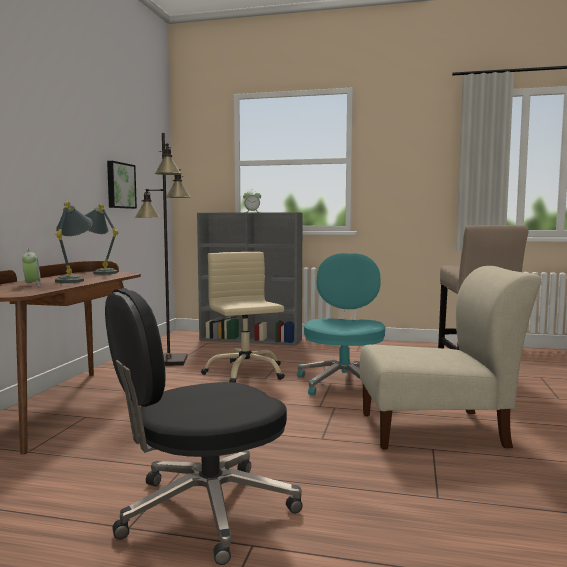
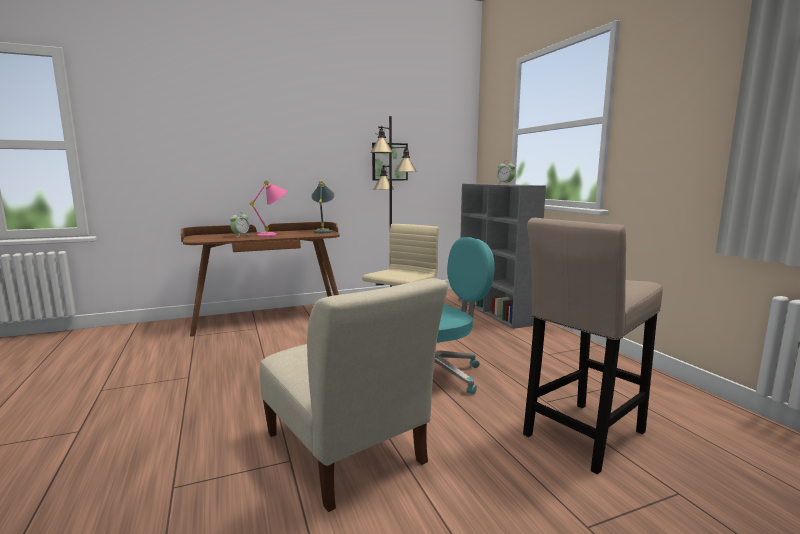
camera: 55 degrees right, 5 degrees up
grey table lamp [55,202,93,283] -> pink table lamp [250,181,288,237]
black office chair [105,288,303,565] -> none

